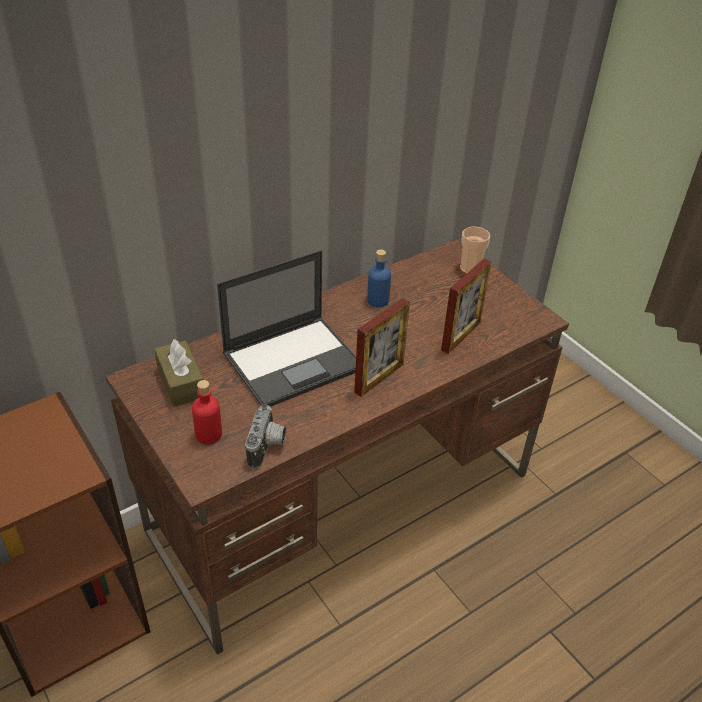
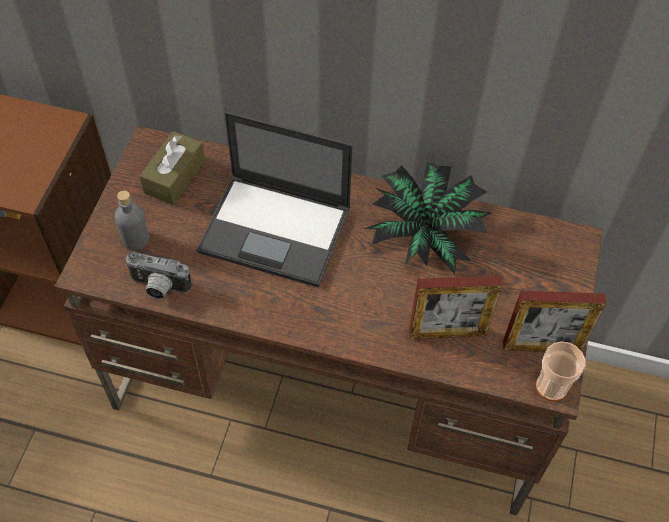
camera: 50 degrees right, 15 degrees up
red bottle [192,380,222,445] -> grey bottle [115,190,149,250]
camera [245,404,286,469] -> camera turned 45 degrees clockwise [125,251,192,300]
picture frame [354,298,410,397] -> picture frame moved to [503,290,606,352]
blue bottle [367,250,391,307] -> potted plant [364,162,491,275]
cup [460,226,490,274] -> cup moved to [536,341,585,401]

